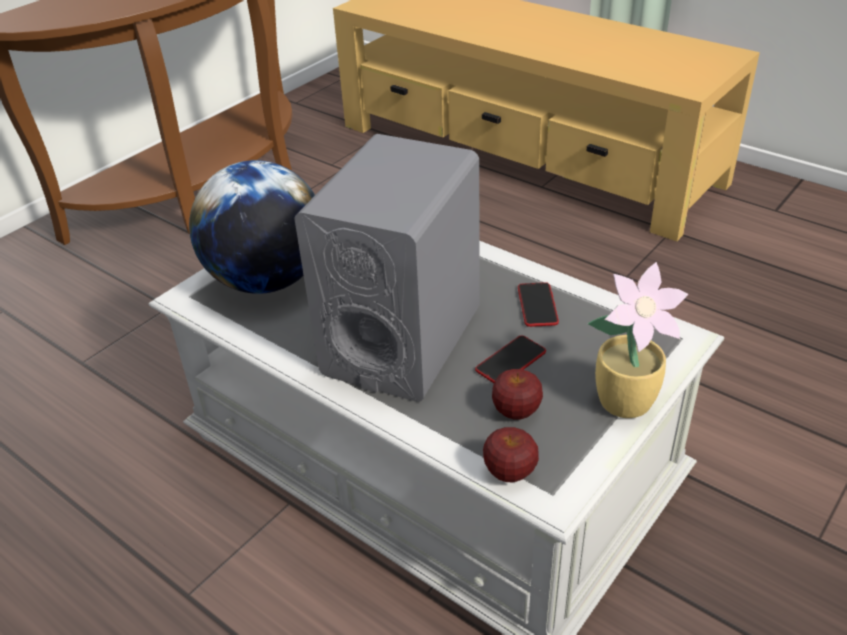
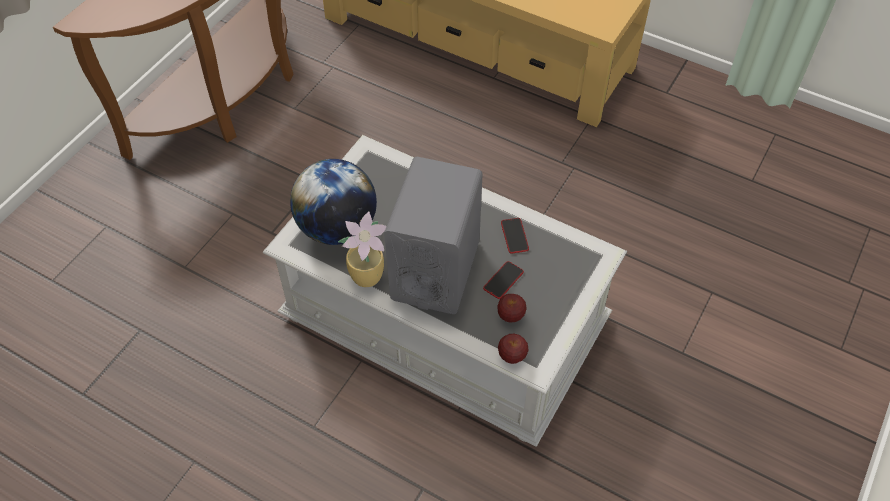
camera: 10 degrees left, 15 degrees up
potted plant [588,262,688,418] -> potted plant moved to [338,211,387,287]

